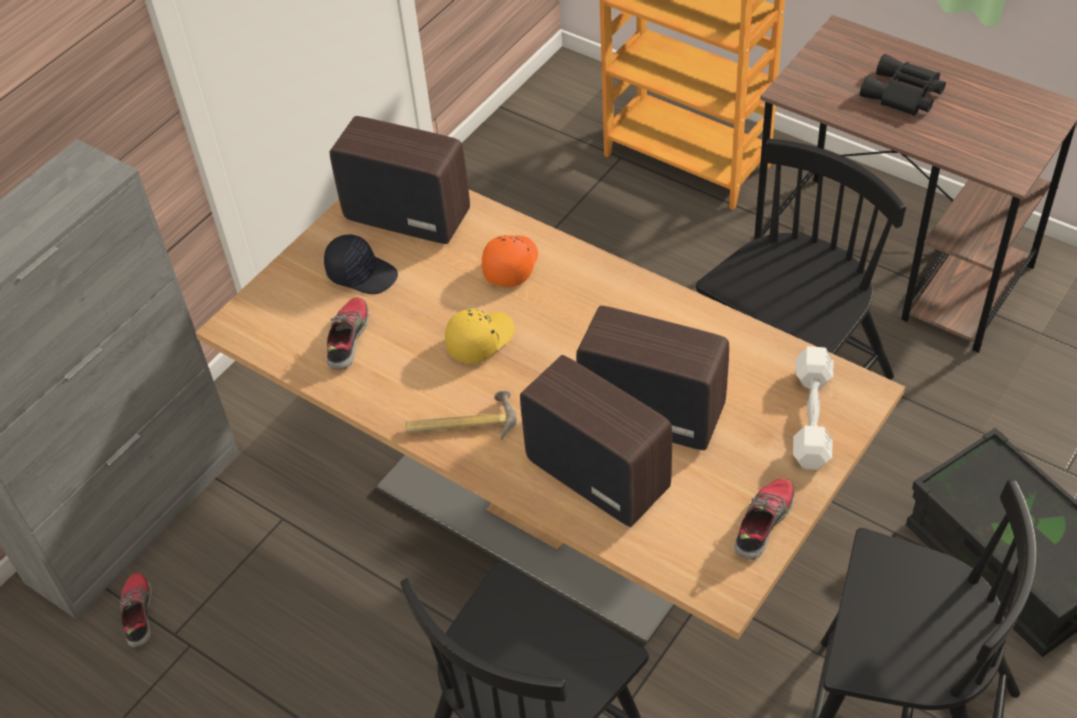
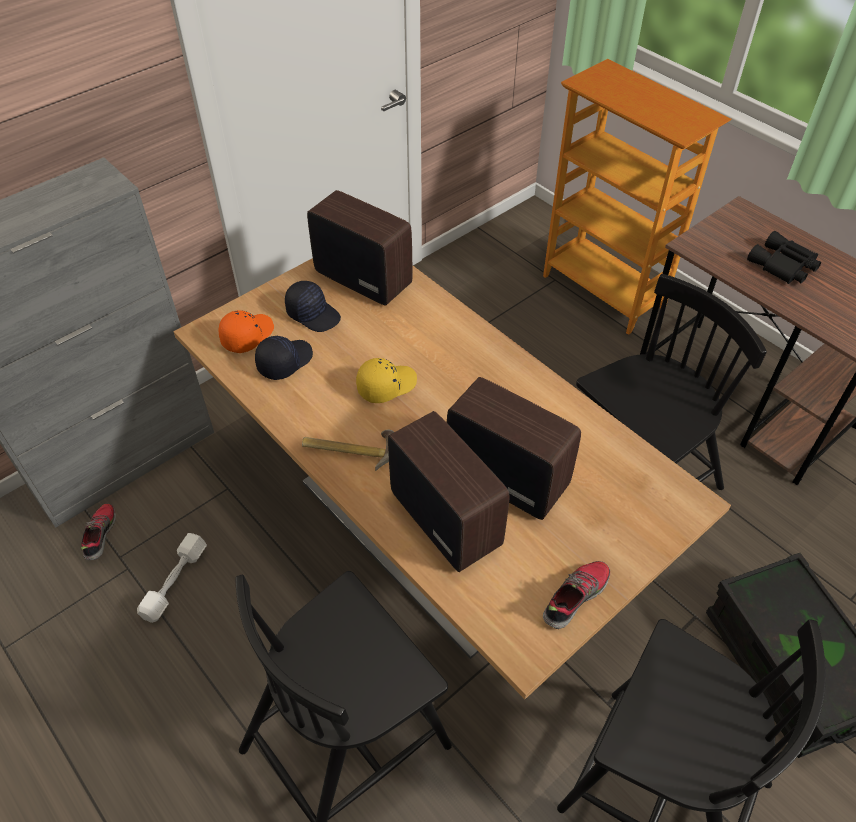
camera: 10 degrees right, 0 degrees up
shoe [327,297,369,369] -> black cap [255,335,313,380]
orange cap [482,235,538,287] -> orange cap moved to [219,310,274,353]
white dumbbell [793,346,833,470] -> white dumbbell moved to [137,533,207,623]

